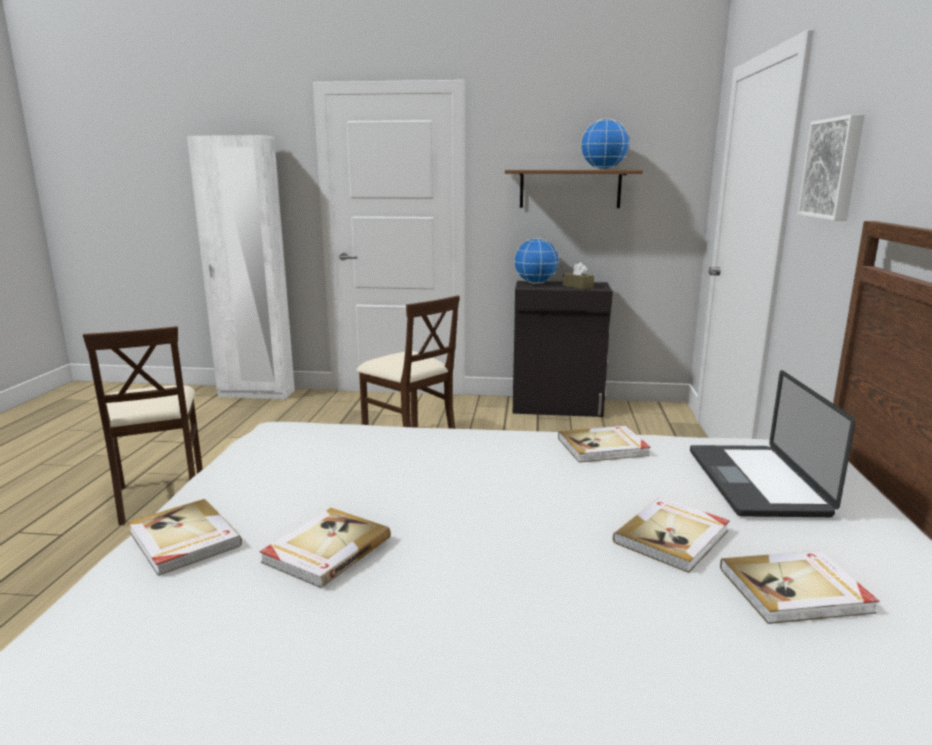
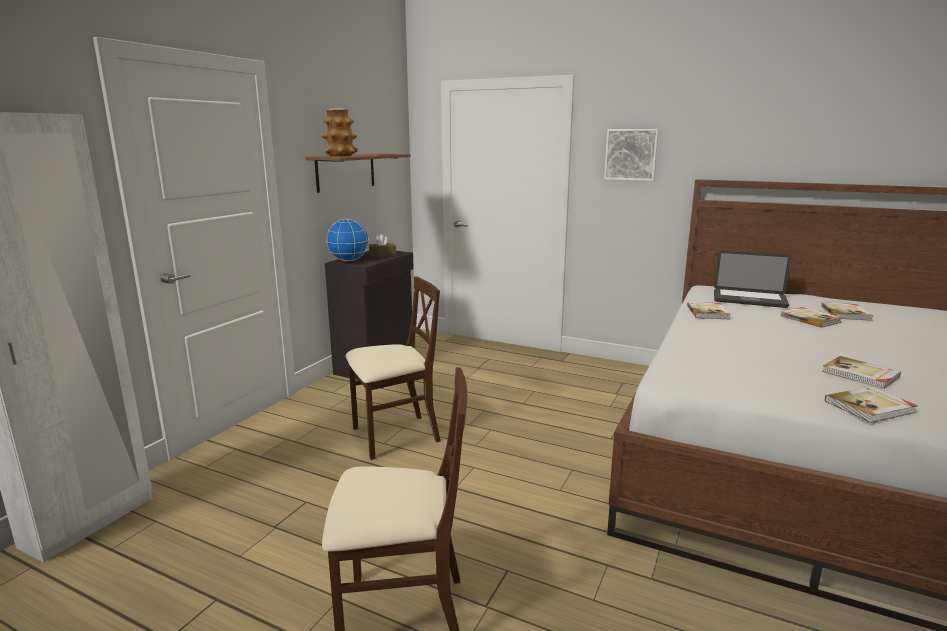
camera: 70 degrees left, 0 degrees up
globe [580,119,630,170] -> none
none -> vase [322,109,358,156]

